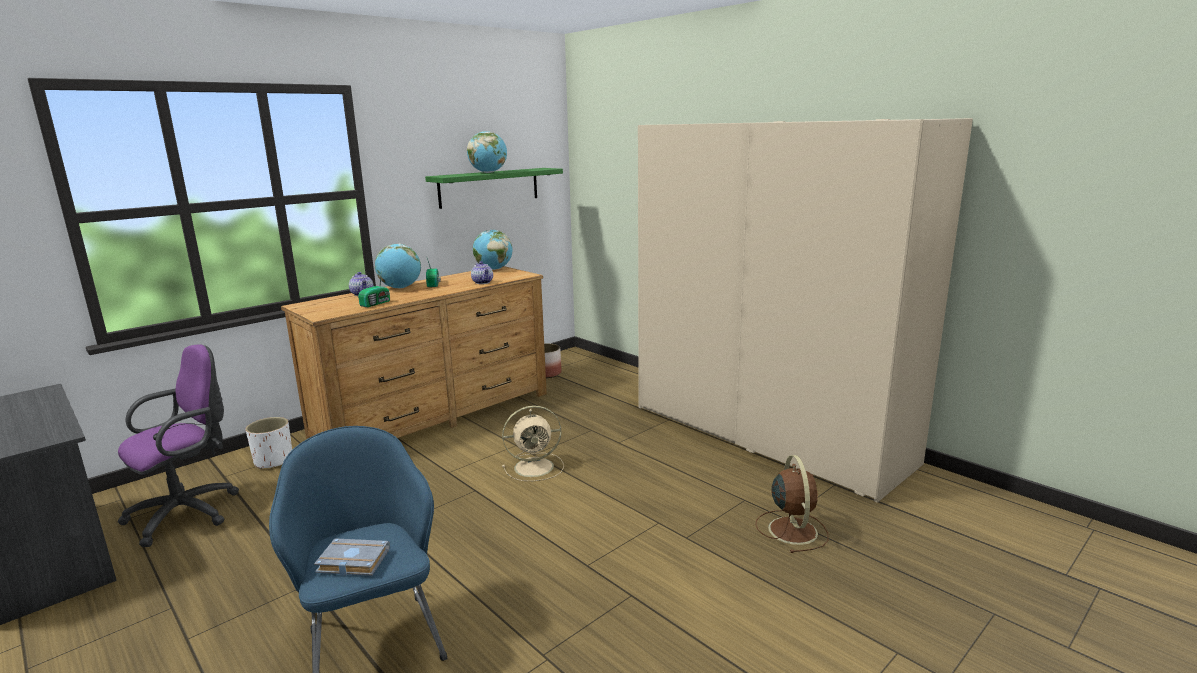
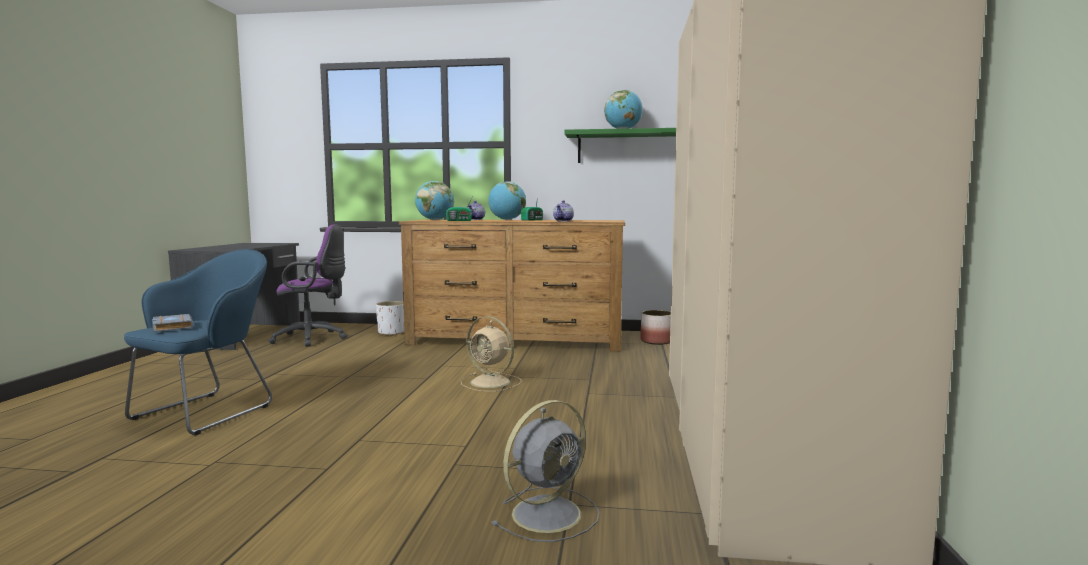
camera: 50 degrees right, 10 degrees down
globe [473,230,513,270] -> globe moved to [415,181,454,220]
brown fan [756,455,828,553] -> grey fan [491,400,599,542]

